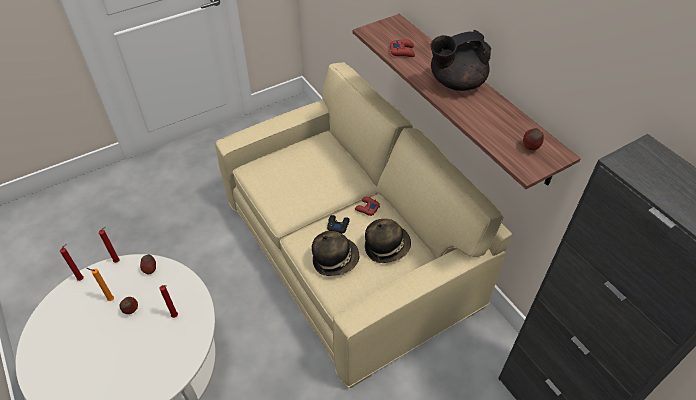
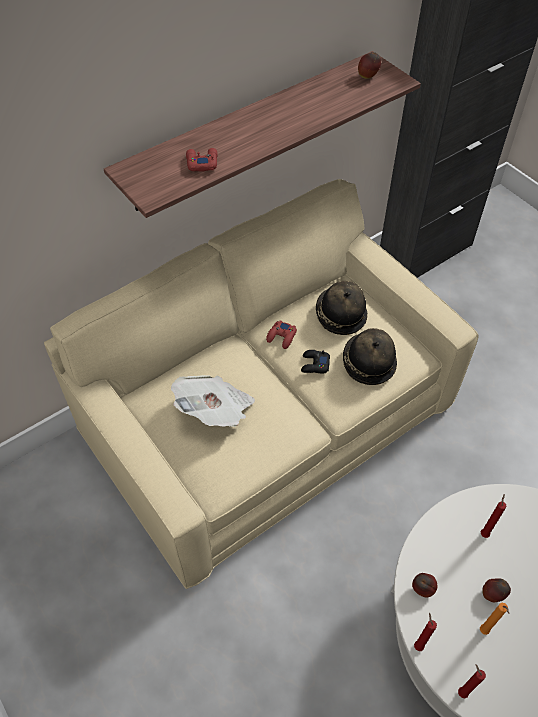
camera: 95 degrees left, 5 degrees up
black teapot [431,30,491,91] -> none
none -> newspaper [171,375,255,427]

